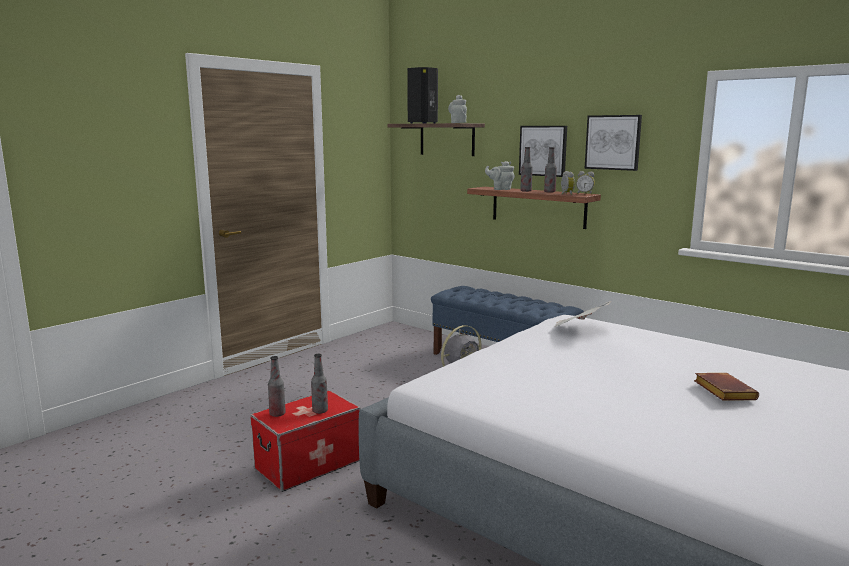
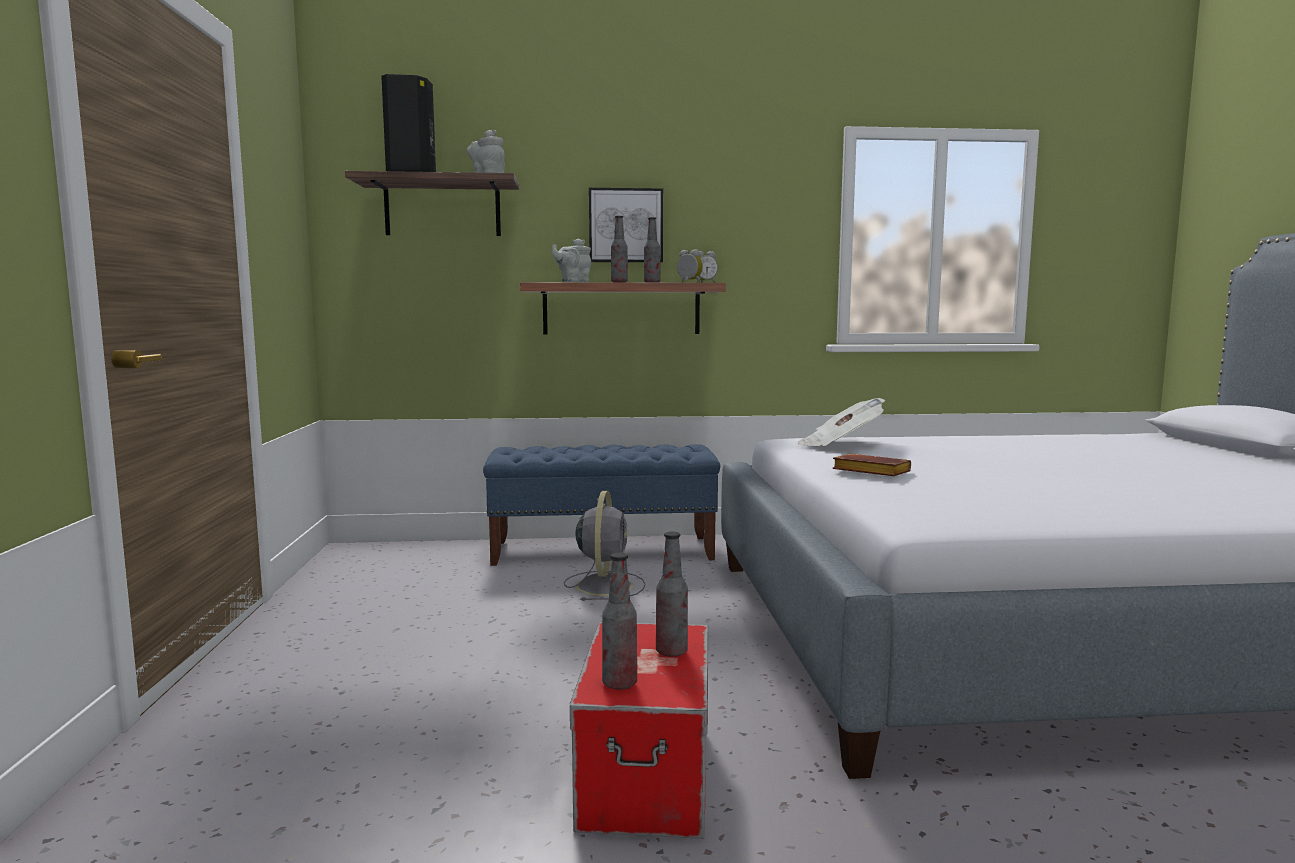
camera: 45 degrees left, 5 degrees down
picture [585,115,642,171] -> none
brown book [694,373,759,401] -> brown book moved to [832,454,911,476]

